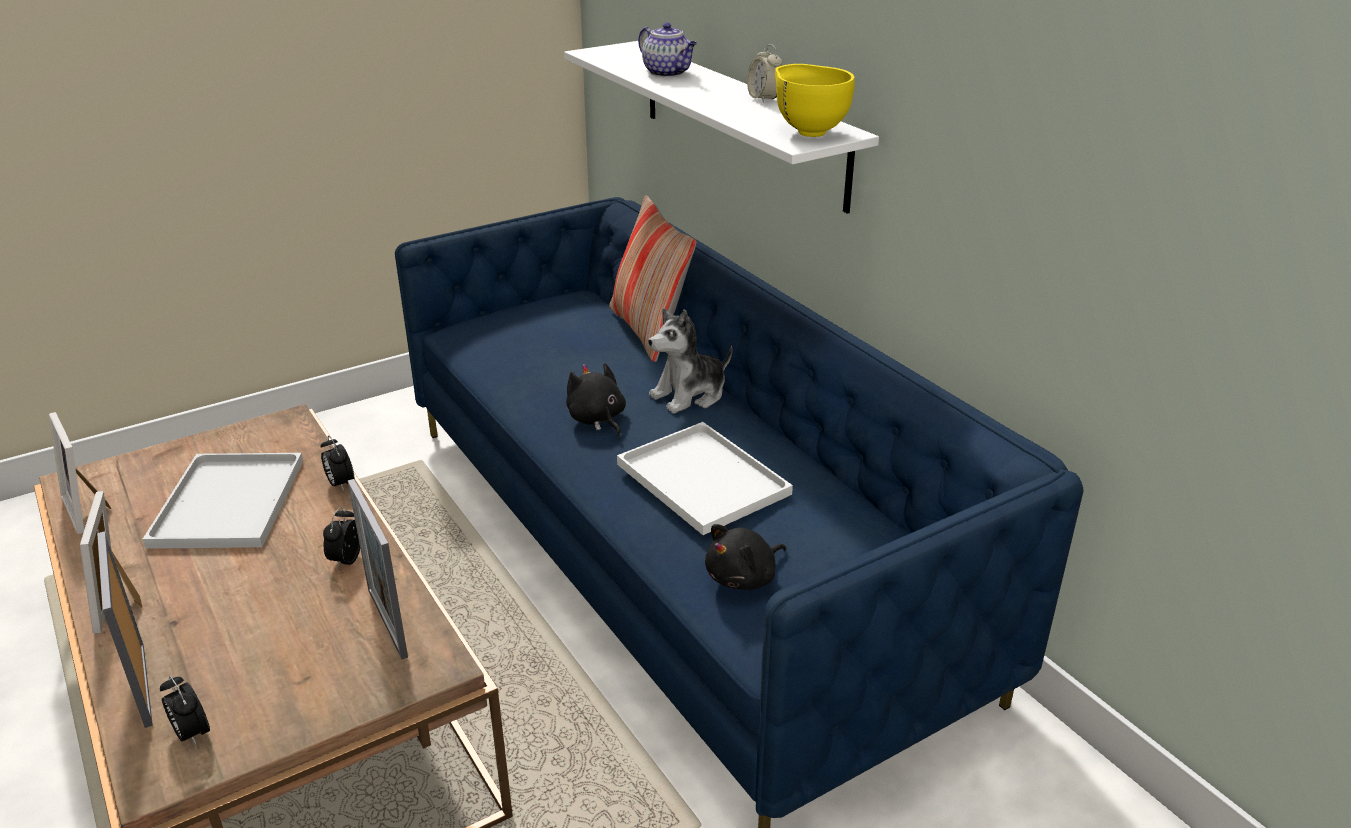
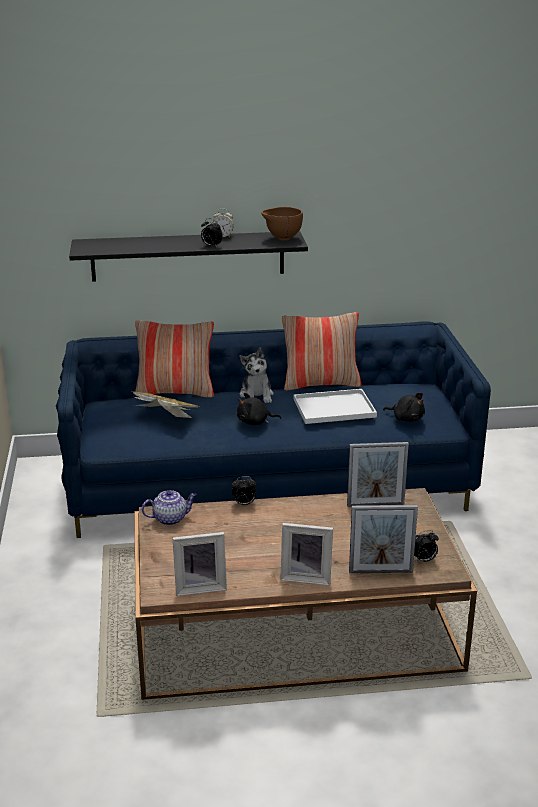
camera: 65 degrees left, 5 degrees down
white tray [143,453,303,549] -> none
alarm clock [323,507,360,569] -> alarm clock moved to [201,218,223,247]
white shelf [564,41,879,214] -> black shelf [69,231,308,282]
teapot [638,22,697,77] -> teapot moved to [142,490,197,525]
black plush toy [705,524,786,590] -> black plush toy turned 45 degrees counterclockwise [383,393,425,422]
yellow bowl [775,64,855,137] -> brown bowl [261,207,303,241]
none -> book [131,391,200,418]
none -> pillow [282,312,361,391]

